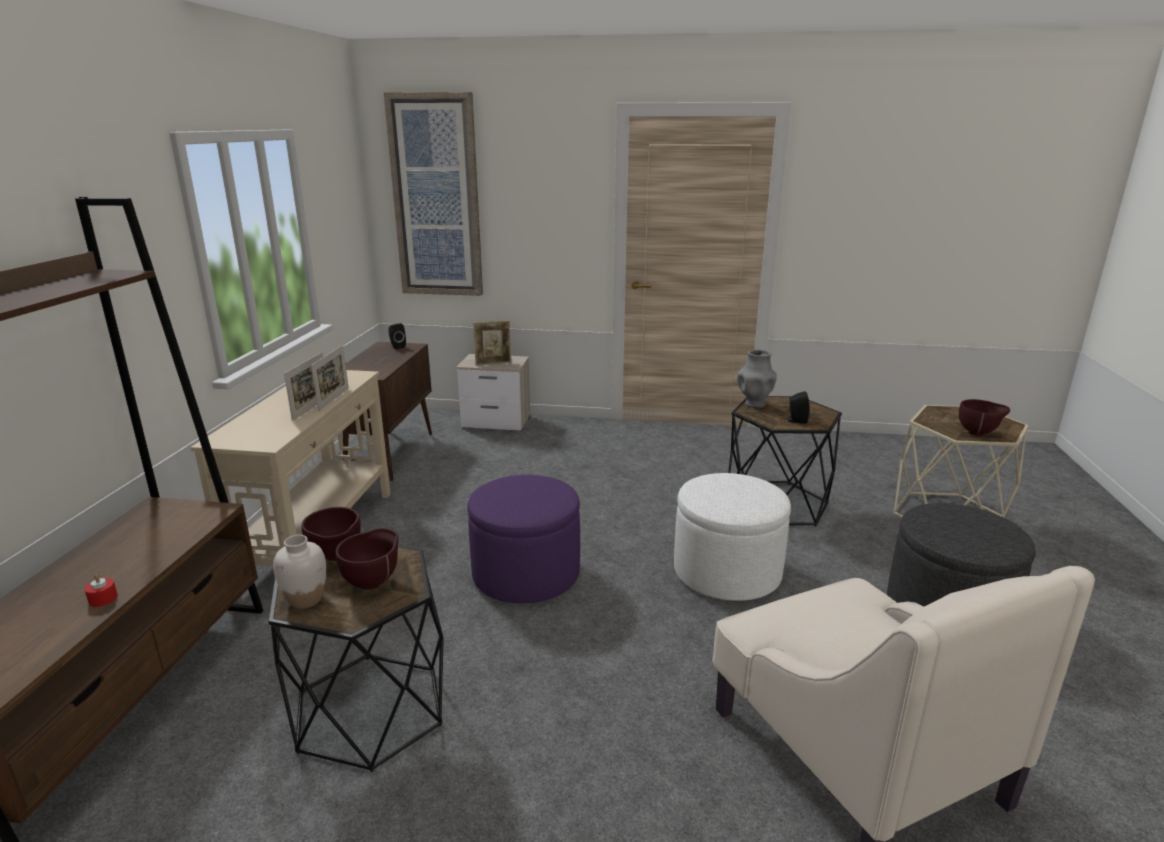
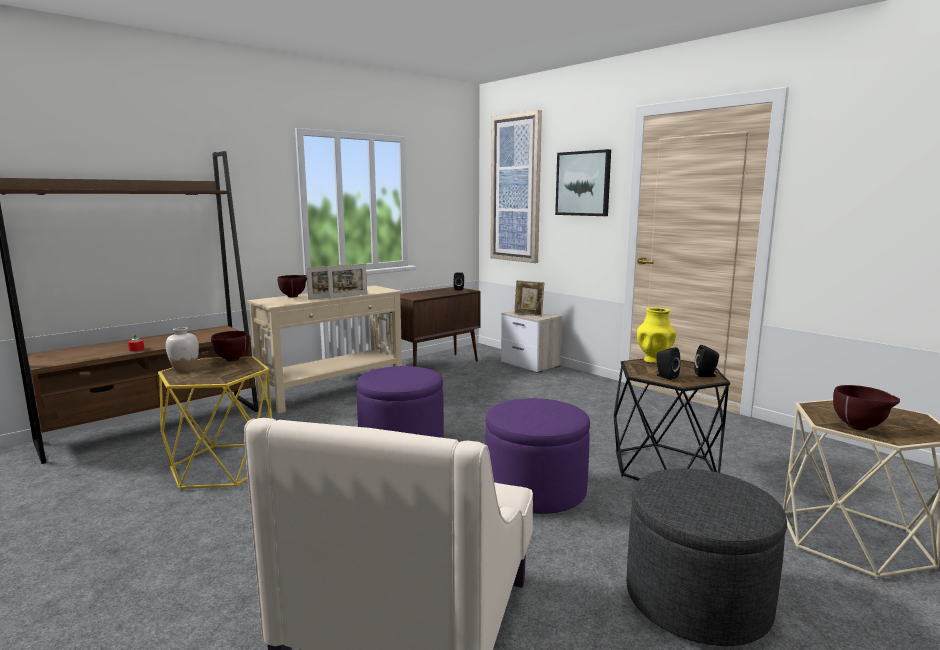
camera: 40 degrees right, 10 degrees down
black side table [268,546,444,772] -> yellow side table [158,357,272,490]
brown bowl [336,528,398,590] -> brown bowl moved to [278,275,307,297]
white ottoman [674,473,791,601] -> purple ottoman [485,398,590,514]
grey vase [737,350,777,408] -> yellow vase [637,307,676,364]
none -> picture [555,149,611,216]
none -> black speaker [694,345,719,377]

